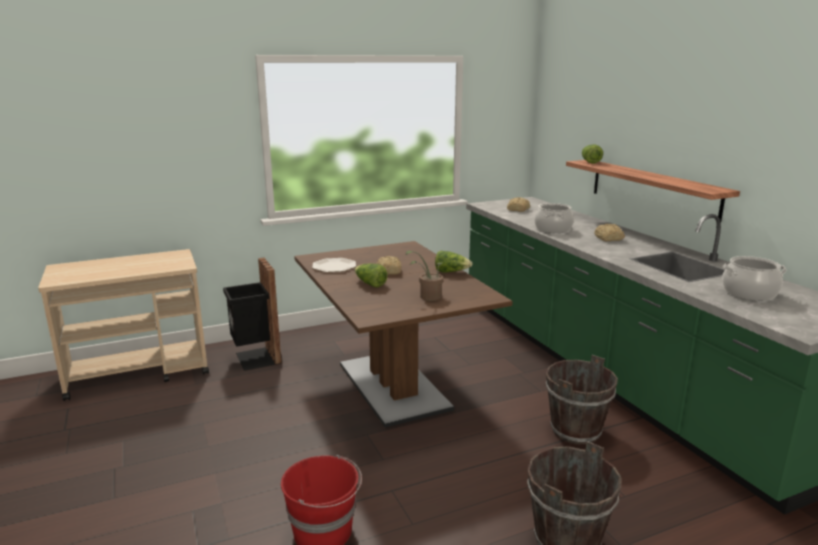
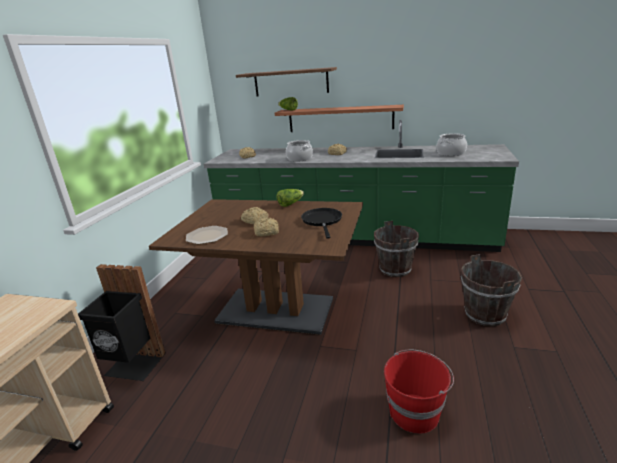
camera: 50 degrees left, 5 degrees up
lettuce [354,264,388,288] -> bread [254,217,279,236]
potted plant [406,251,443,301] -> black frying pan [301,208,342,239]
none -> shelf [236,67,337,97]

